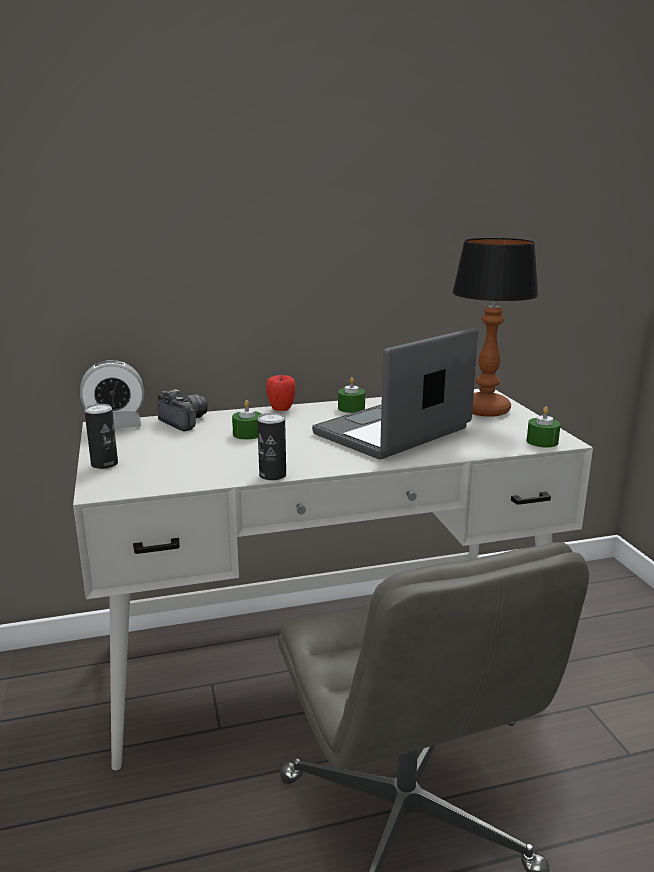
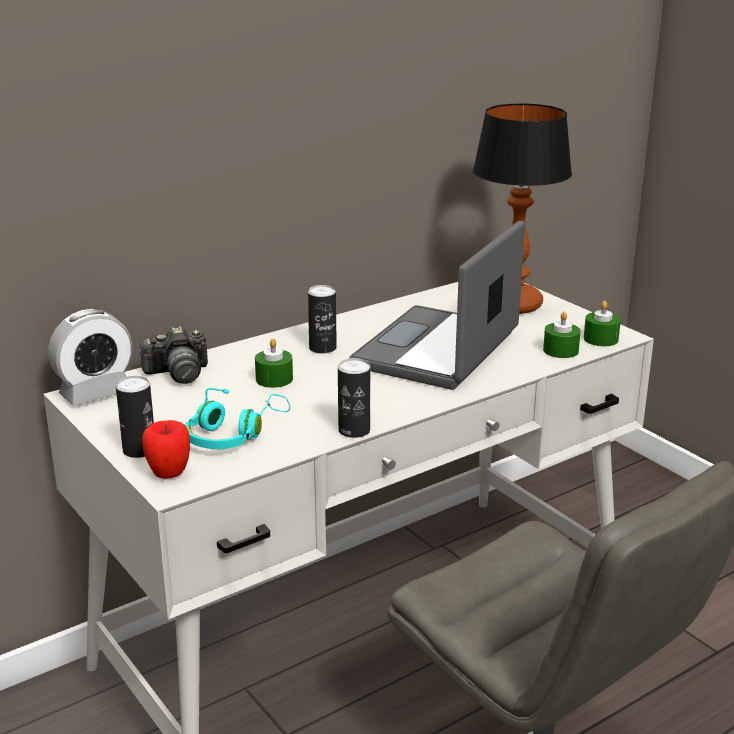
camera: 20 degrees left, 5 degrees up
camera [158,389,208,432] -> camera turned 135 degrees clockwise [138,326,208,384]
apple [266,375,296,411] -> apple moved to [142,420,190,479]
green candle [338,377,365,413] -> green candle moved to [543,312,581,358]
none -> turquoise headphones [185,388,290,449]
none -> can [308,285,337,354]

